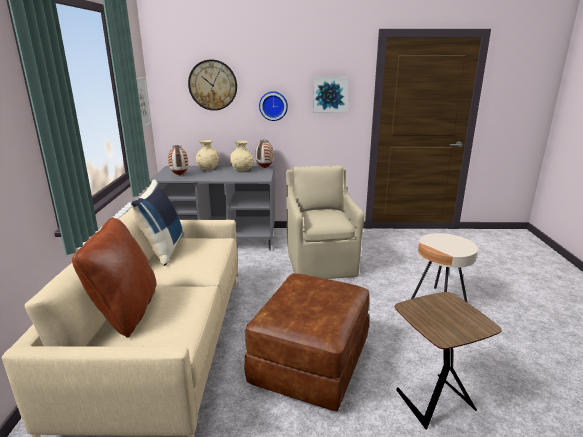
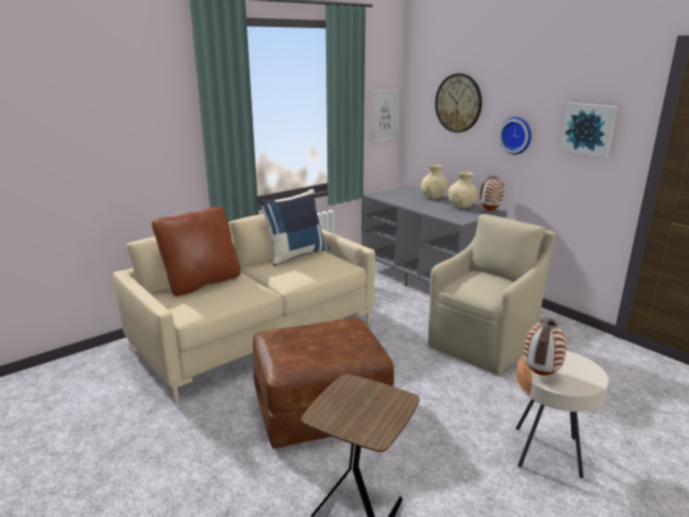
camera: 50 degrees right, 0 degrees up
vase [168,145,188,175] -> vase moved to [524,318,567,376]

